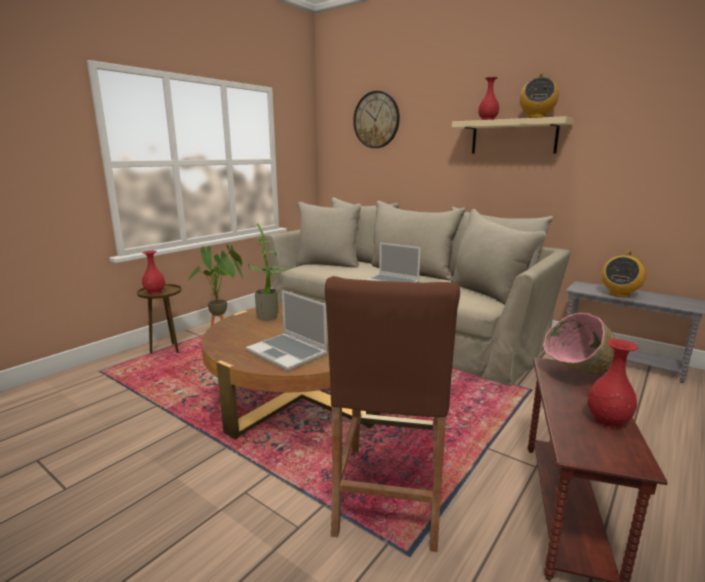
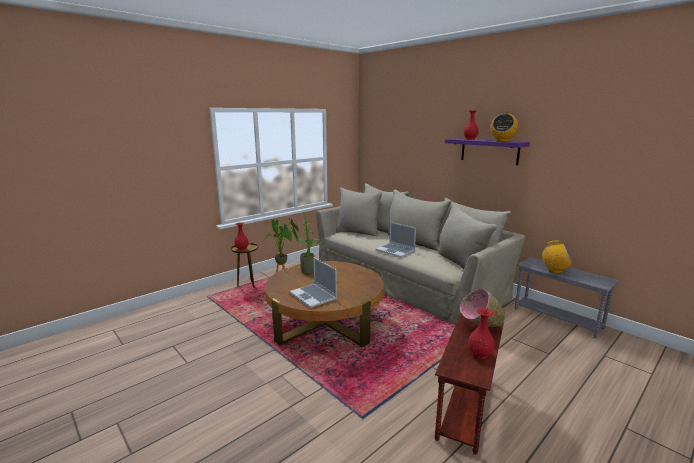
camera: 10 degrees right, 0 degrees up
brown stool [325,276,460,552] -> none
wall clock [353,91,400,148] -> none
beige shelf [452,116,574,154] -> purple shelf [445,138,530,165]
radio [601,251,646,297] -> radio turned 120 degrees counterclockwise [542,240,572,273]

